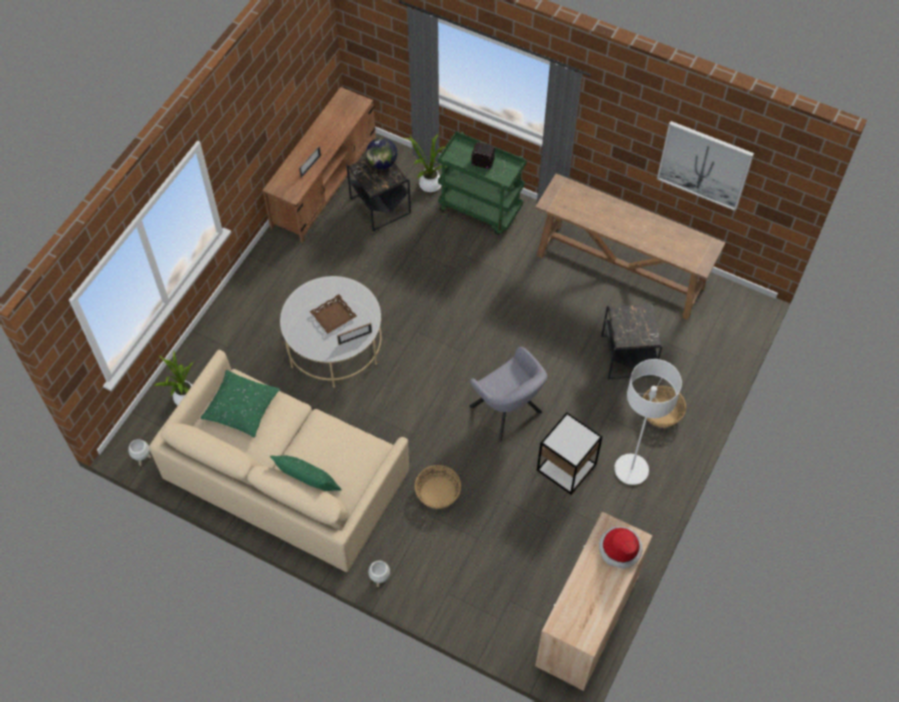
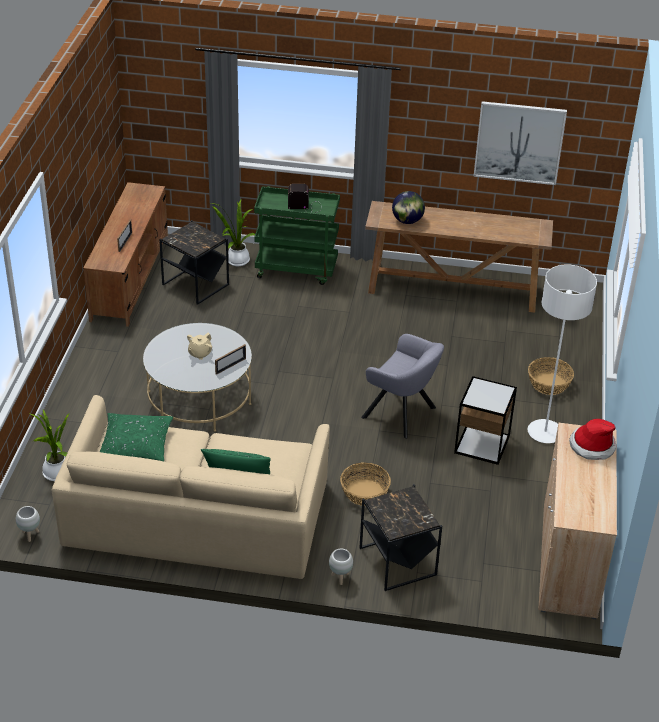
camera: 20 degrees left, 20 degrees down
brown tray [310,294,357,334] -> beige teapot [187,333,212,360]
globe [366,137,397,169] -> globe moved to [392,191,425,224]
black side table [601,302,663,379] -> black side table moved to [359,484,442,591]

